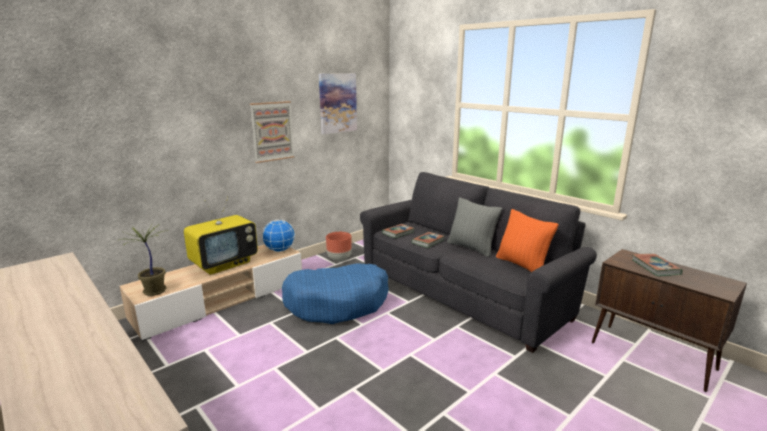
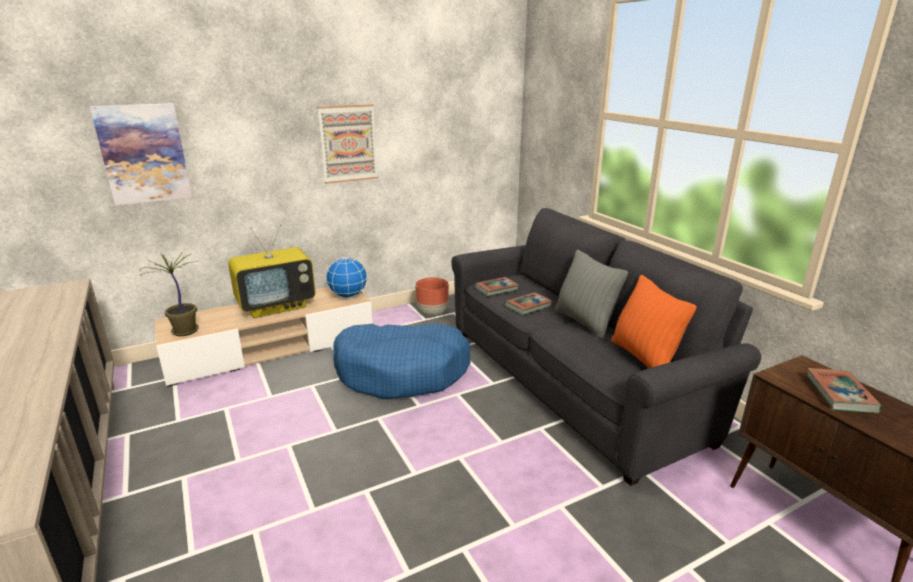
camera: 15 degrees right, 5 degrees up
picture [319,73,357,134] -> picture moved to [90,103,192,205]

